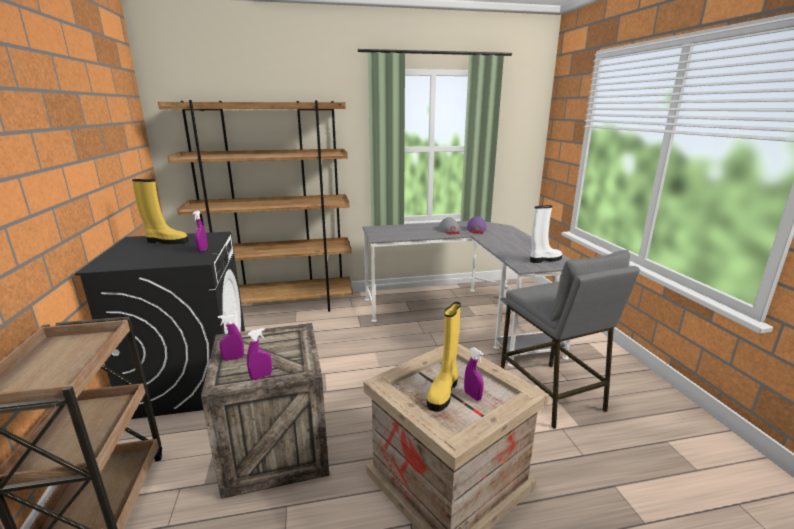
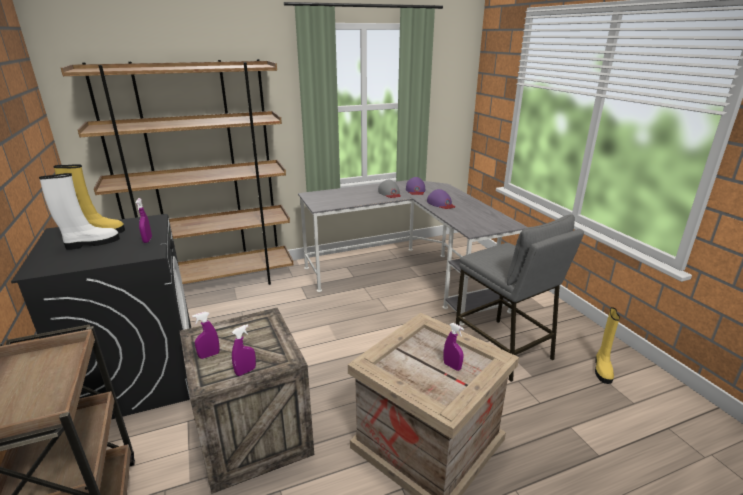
camera: 10 degrees left, 5 degrees up
yellow boot [427,302,461,412] -> yellow boot moved to [595,307,620,384]
white boot [530,205,562,263] -> white boot moved to [39,173,120,250]
none -> purple cap [427,189,455,209]

